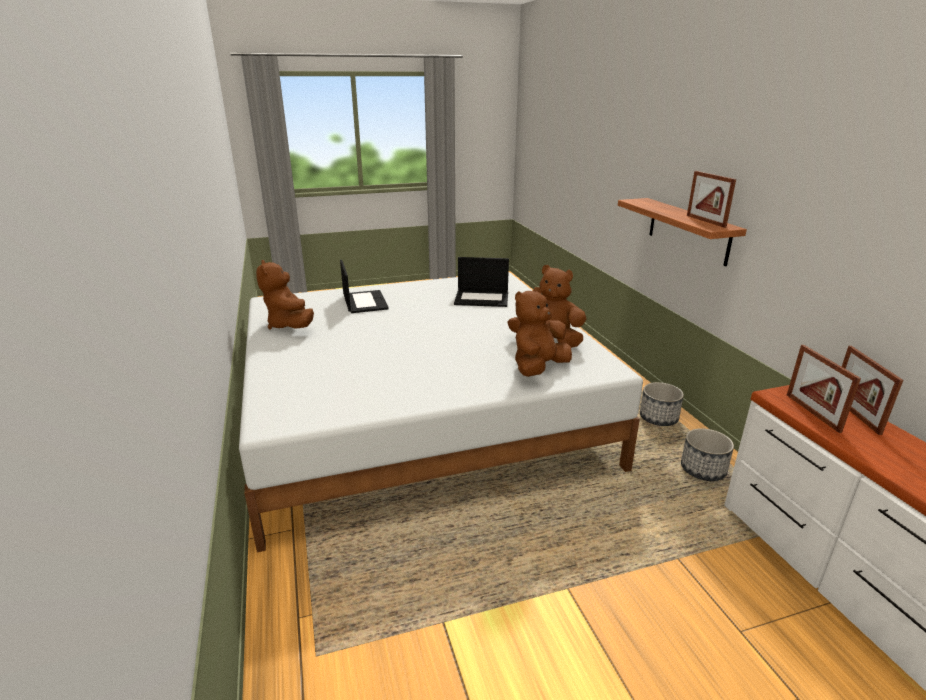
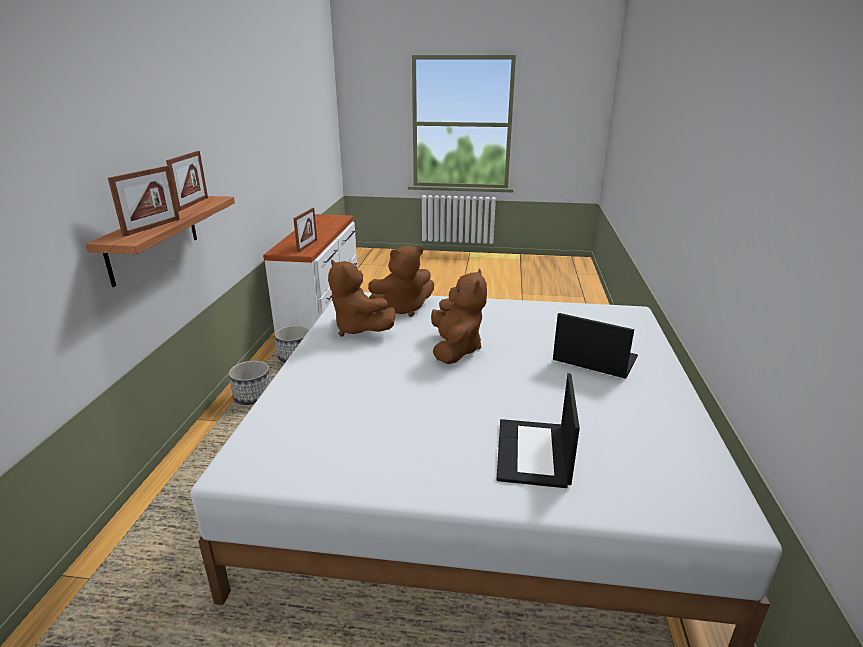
camera: 155 degrees left, 0 degrees up
brown plush toy [256,260,314,330] -> brown plush toy moved to [431,269,487,364]
laptop [454,257,509,307] -> laptop moved to [553,313,638,379]
picture frame [842,346,903,435] -> picture frame moved to [108,166,180,237]

